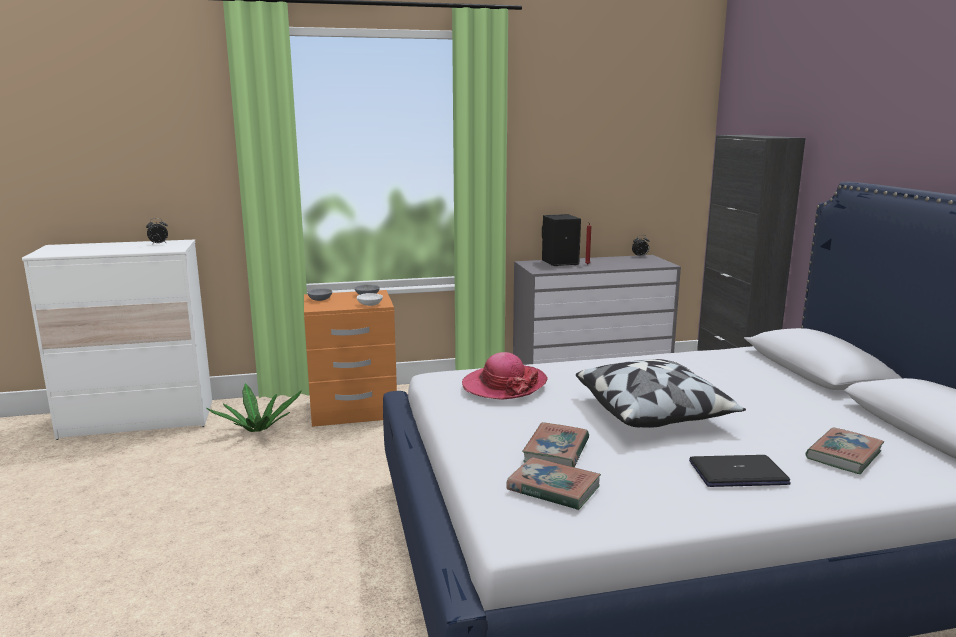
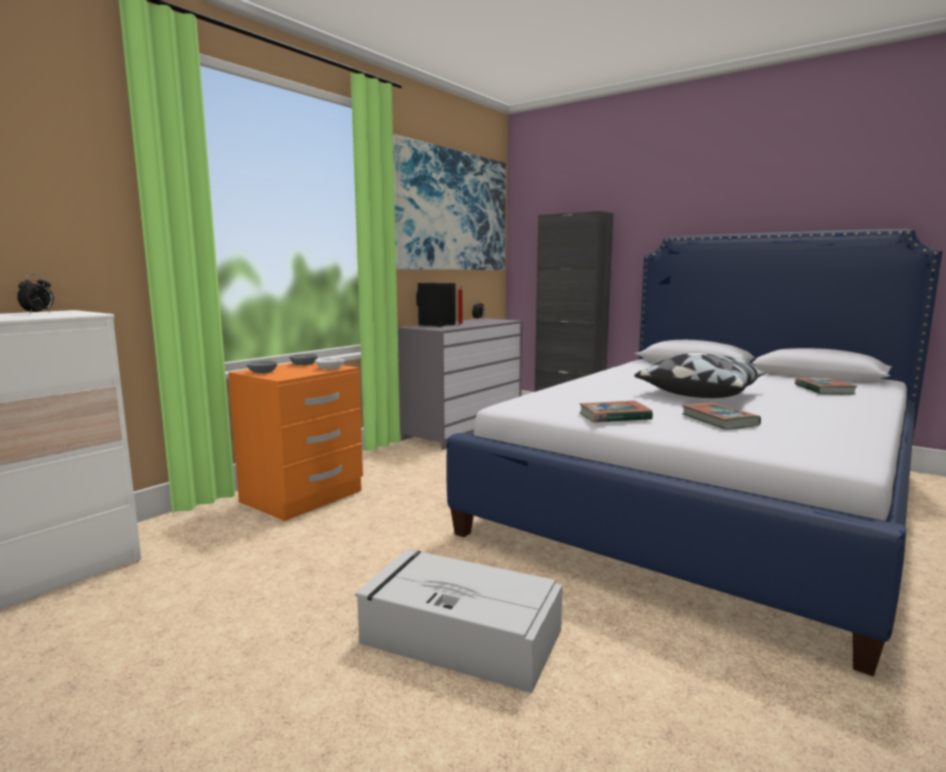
camera: 40 degrees left, 5 degrees down
potted plant [206,383,302,432] -> none
hat [462,352,548,400] -> none
book [506,457,601,510] -> book moved to [579,401,653,422]
laptop [689,455,791,487] -> none
none -> grey storage box [355,549,563,693]
none -> picture [393,135,506,270]

